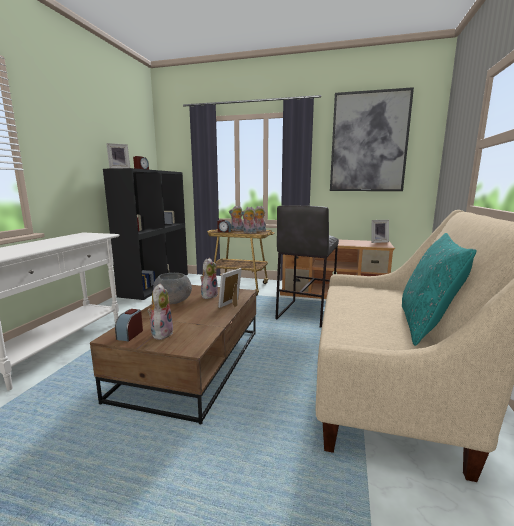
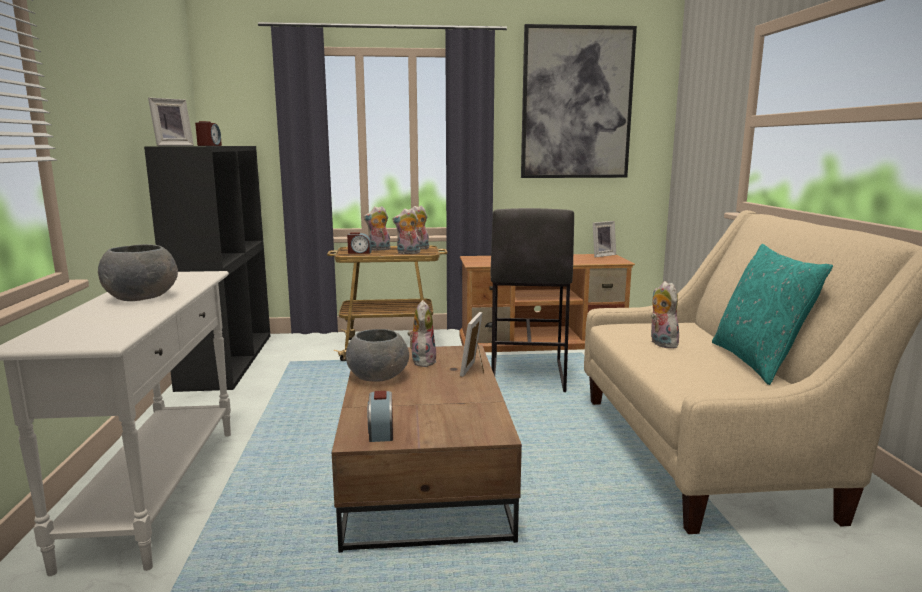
camera: 20 degrees left, 0 degrees up
plush toy [147,283,174,340] -> plush toy moved to [651,281,679,348]
none -> grey bowl [98,244,178,301]

